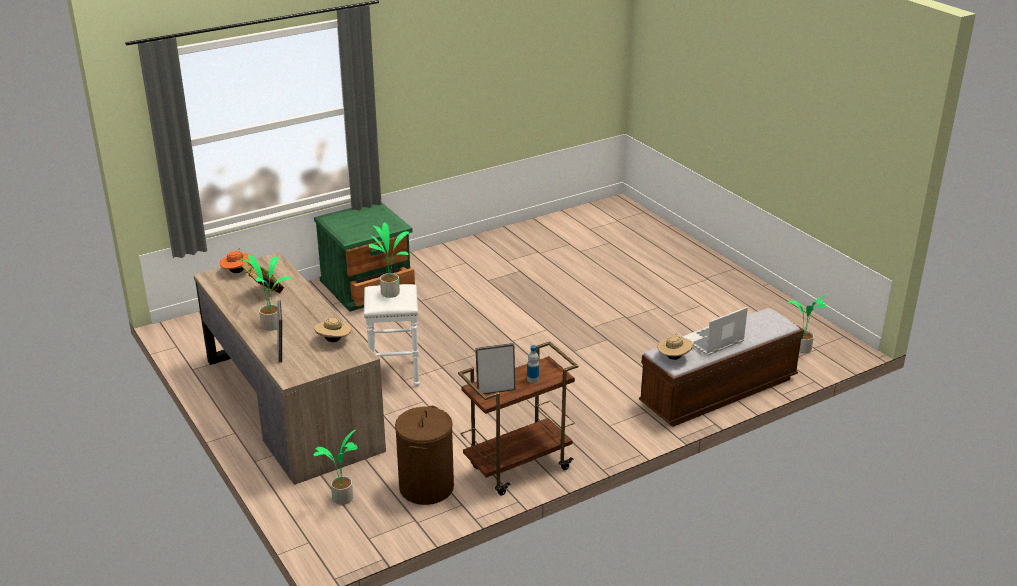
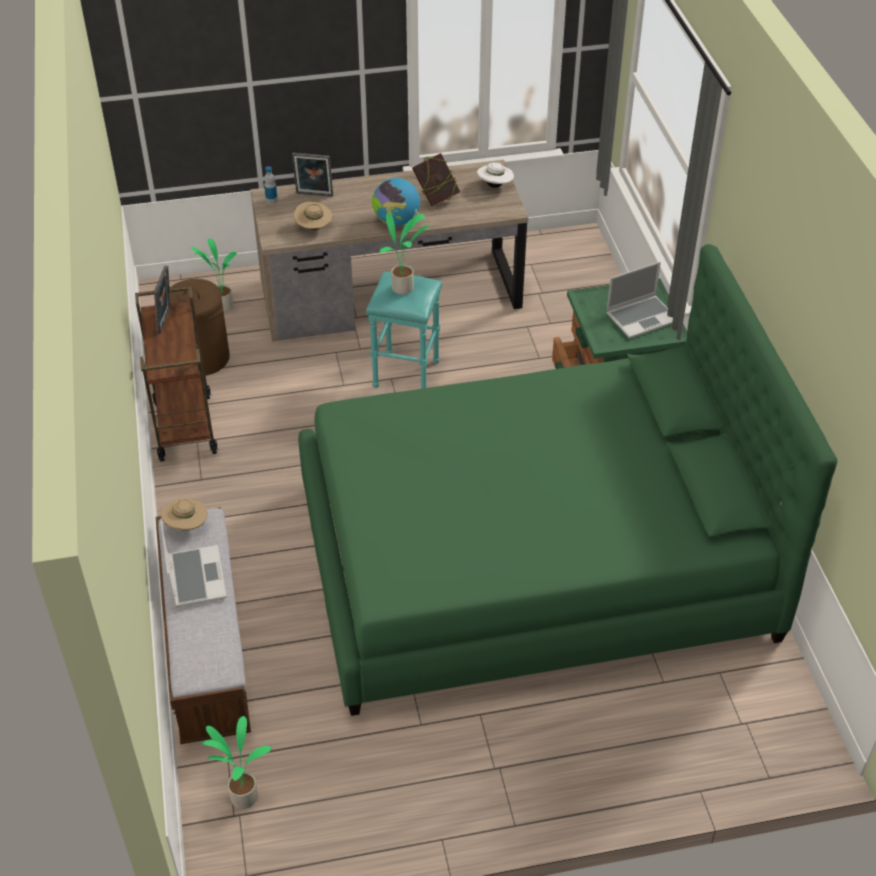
camera: 110 degrees right, 15 degrees up
orange hat [219,248,252,273] -> white hat [477,162,514,188]
potted plant [241,254,291,331] -> none
white stool [364,284,420,387] -> turquoise stool [366,272,442,389]
bottle [527,345,539,383] -> bottle moved to [264,166,278,204]
none -> green bed [298,244,838,716]
none -> globe [372,178,420,226]
none -> laptop [606,262,673,339]

